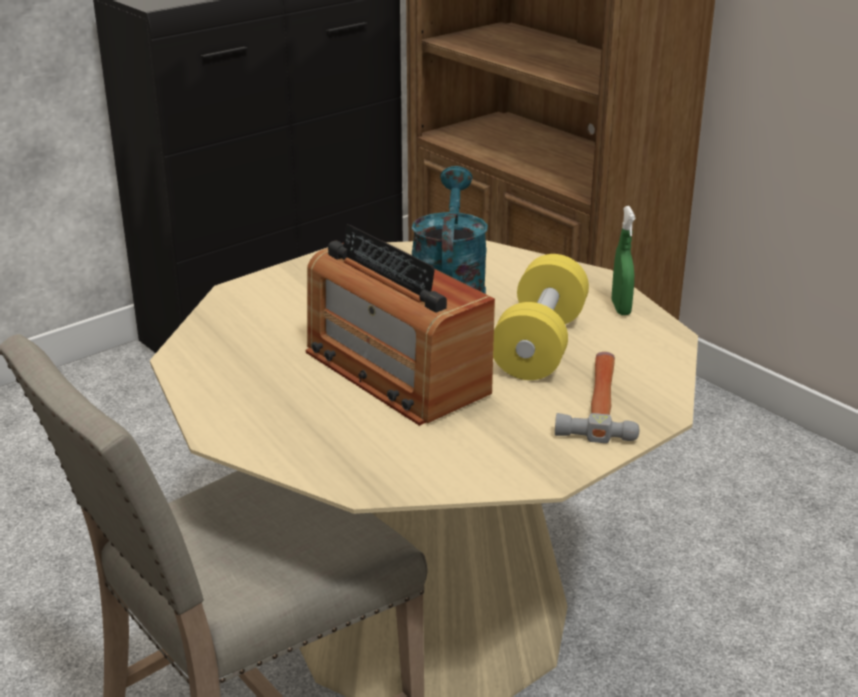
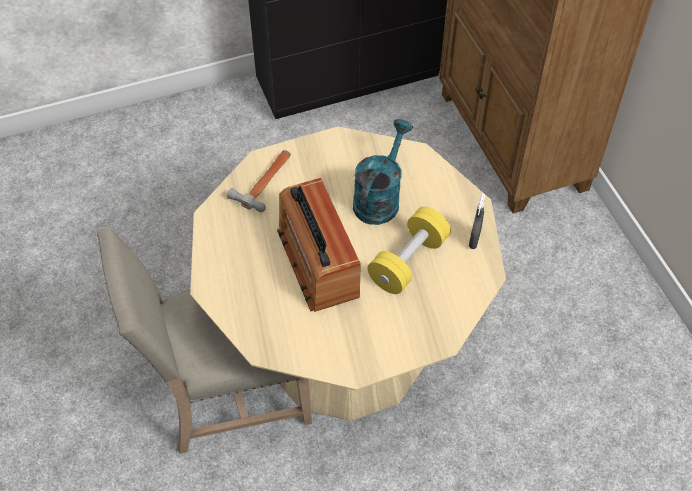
camera: 20 degrees right, 25 degrees up
hammer [555,352,639,443] -> hammer moved to [227,150,291,212]
green spray bottle [612,206,635,315] -> grey spray bottle [469,194,485,249]

